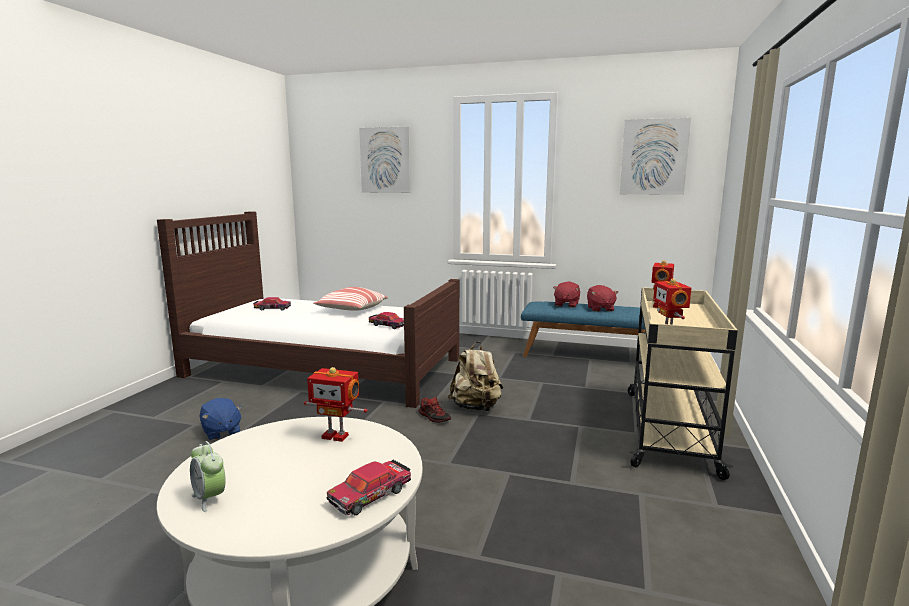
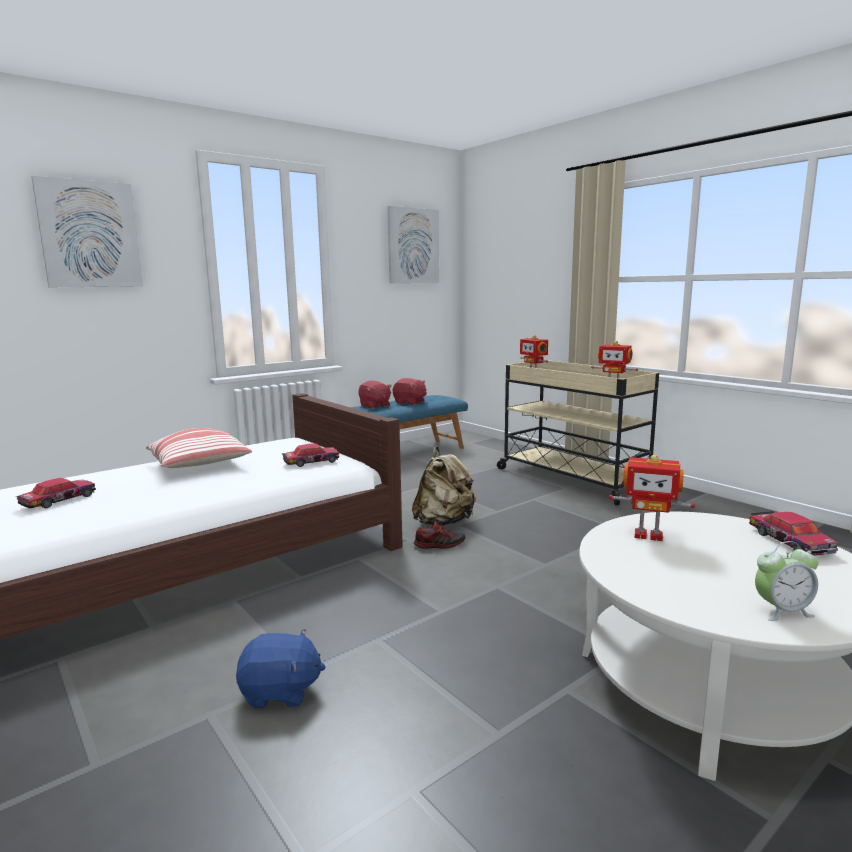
camera: 55 degrees left, 0 degrees up
toy robot [304,367,367,442] -> toy robot turned 60 degrees clockwise [609,455,695,541]

